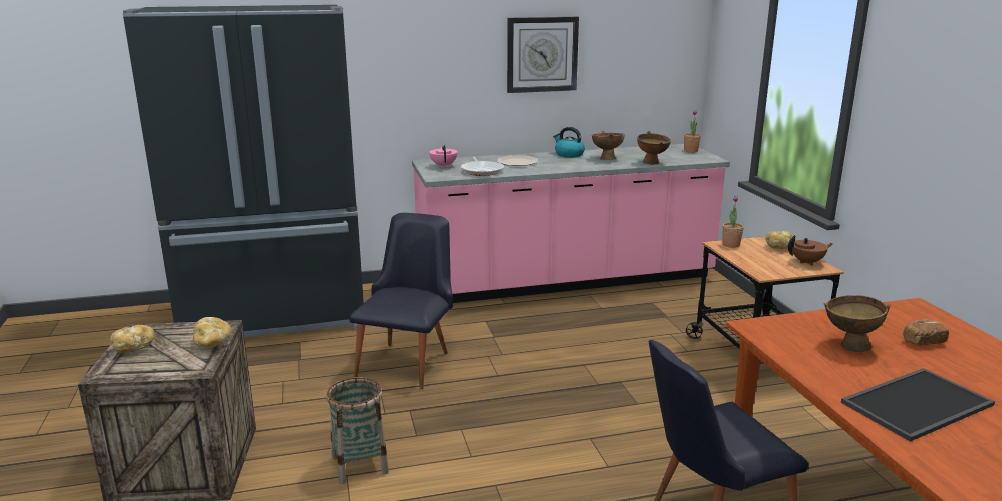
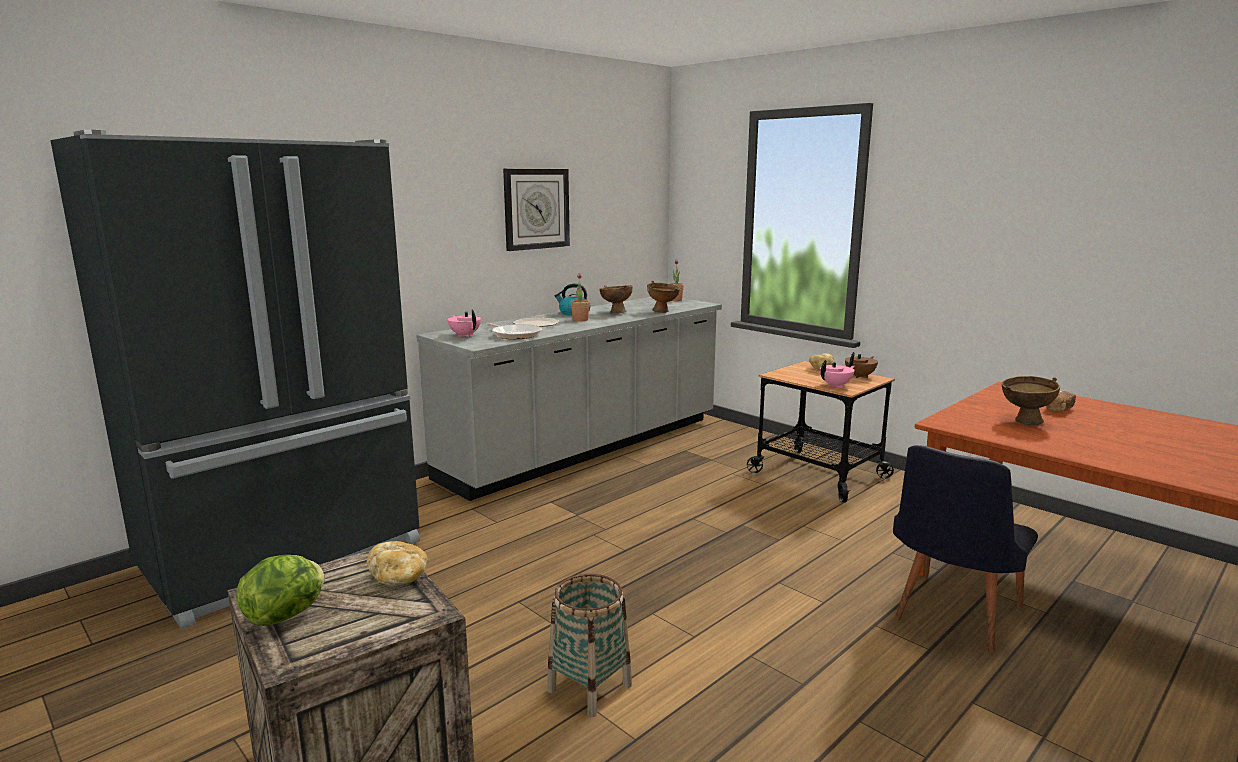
camera: 30 degrees left, 5 degrees down
bread [110,325,154,353] -> lettuce [236,555,324,626]
black chair [349,213,453,389] -> none
pink counter [412,144,730,303] -> grey counter [416,297,722,501]
potted plant [722,196,744,248] -> potted plant moved to [571,273,590,321]
tray [841,368,995,442] -> none
none -> pink teapot [820,360,855,388]

